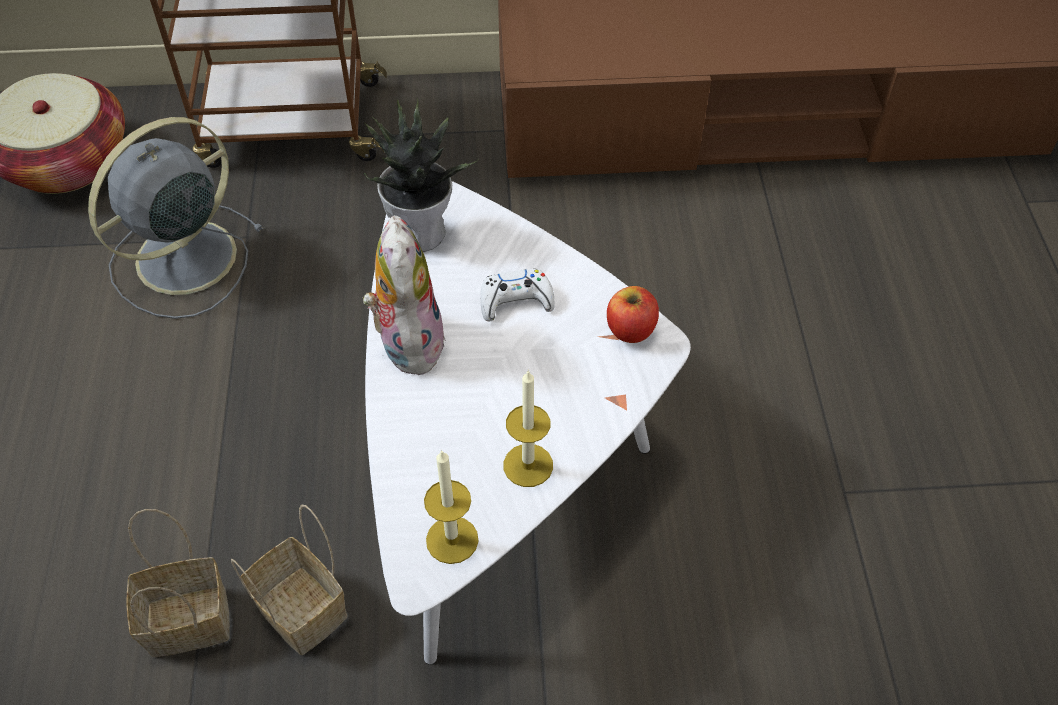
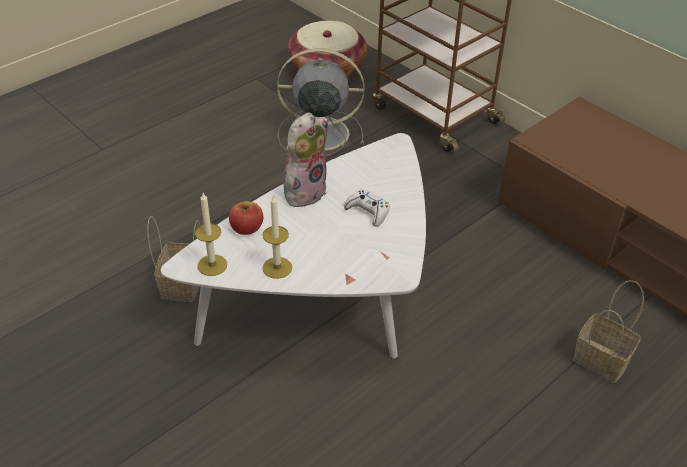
camera: 50 degrees right, 10 degrees down
basket [126,509,230,657] -> basket moved to [573,280,644,383]
potted plant [364,99,478,252] -> none
apple [607,286,659,343] -> apple moved to [229,201,263,235]

